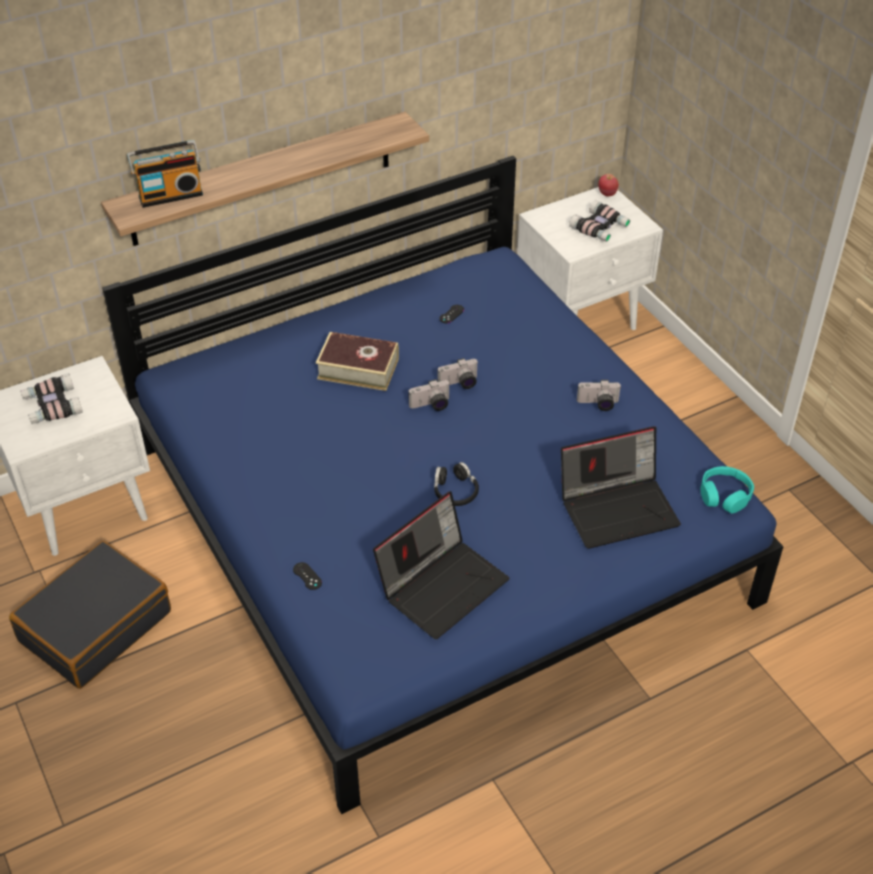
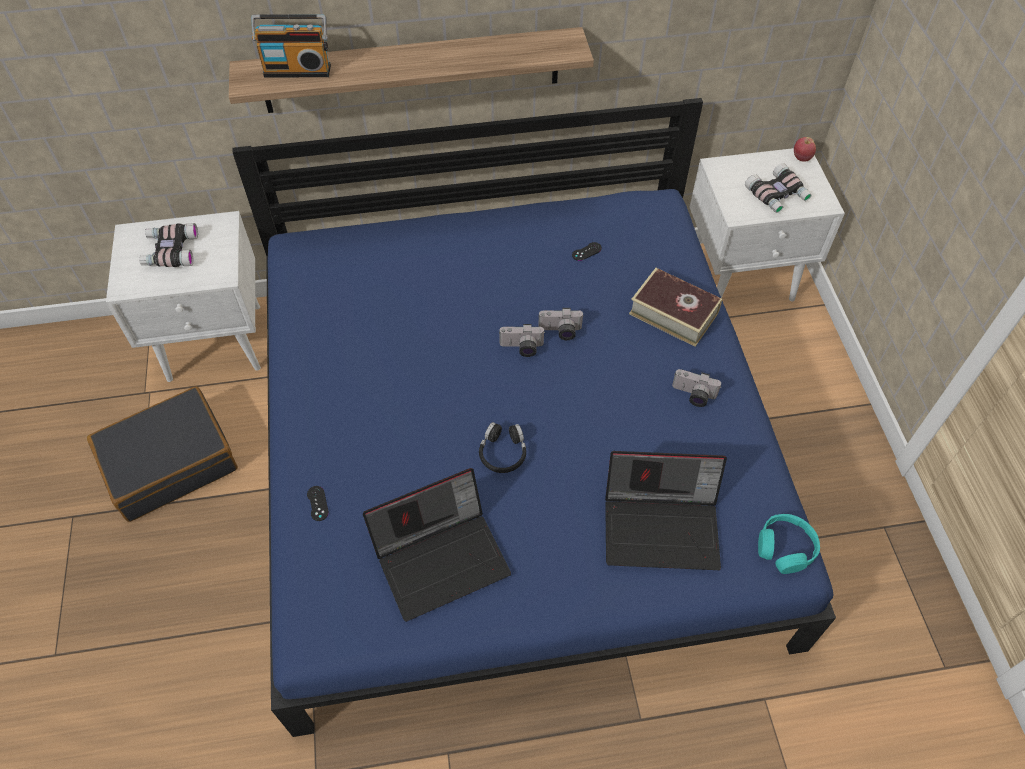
camera: 20 degrees right, 10 degrees up
book [316,332,399,391] -> book moved to [629,268,722,347]

